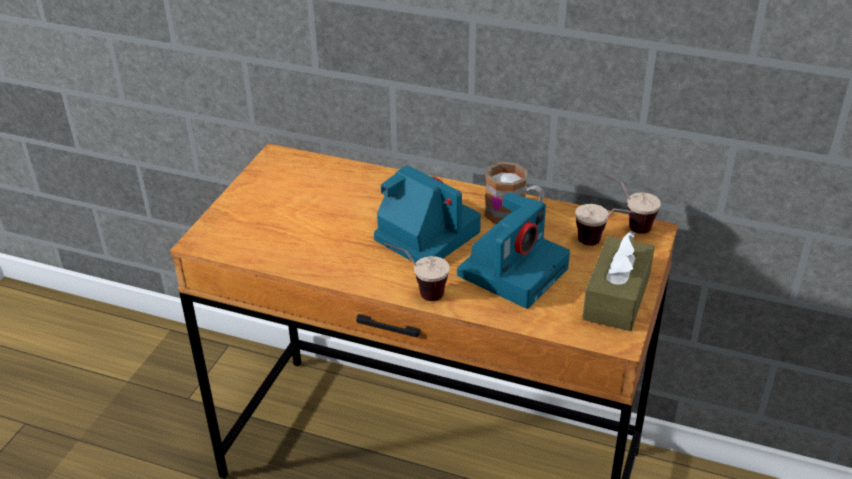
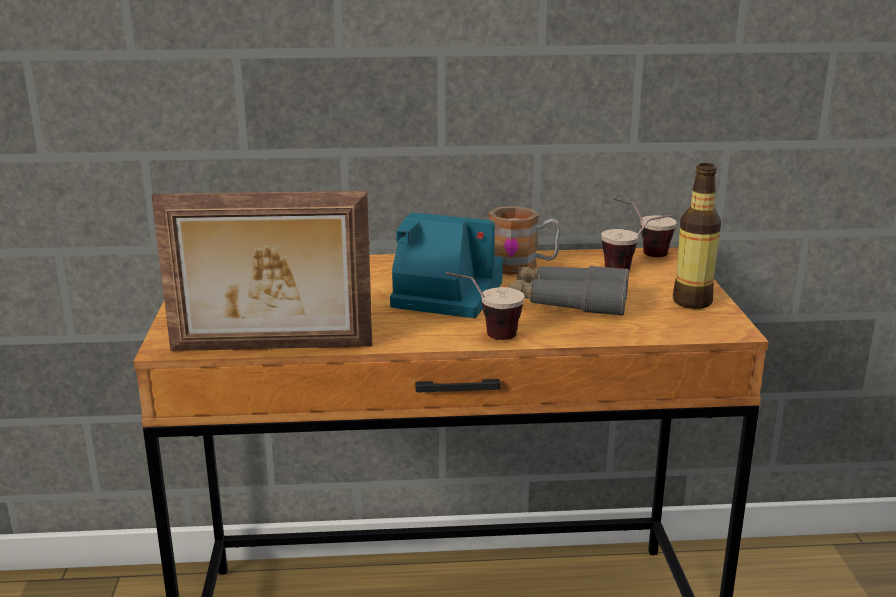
camera: 25 degrees left, 15 degrees down
camera [457,192,570,308] -> grey binoculars [509,266,629,316]
brown tissue box [582,231,655,331] -> bottle [673,163,721,309]
none -> picture frame [151,191,372,351]

